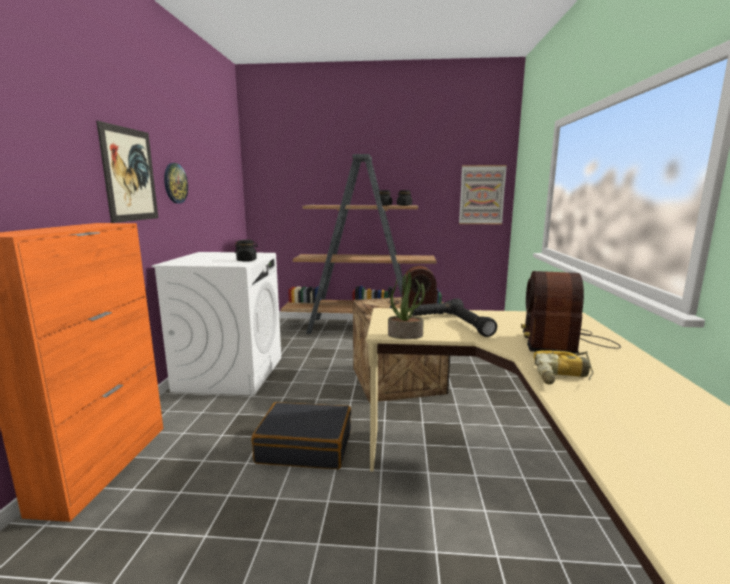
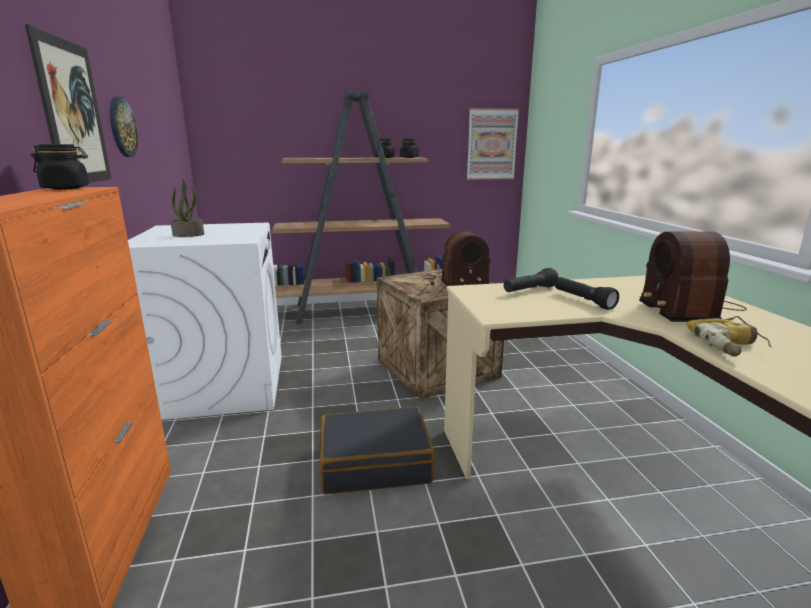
camera: 15 degrees left, 5 degrees up
black jar [235,240,258,262] -> black jar moved to [31,144,89,190]
potted plant [388,272,425,339] -> potted plant moved to [170,179,204,237]

